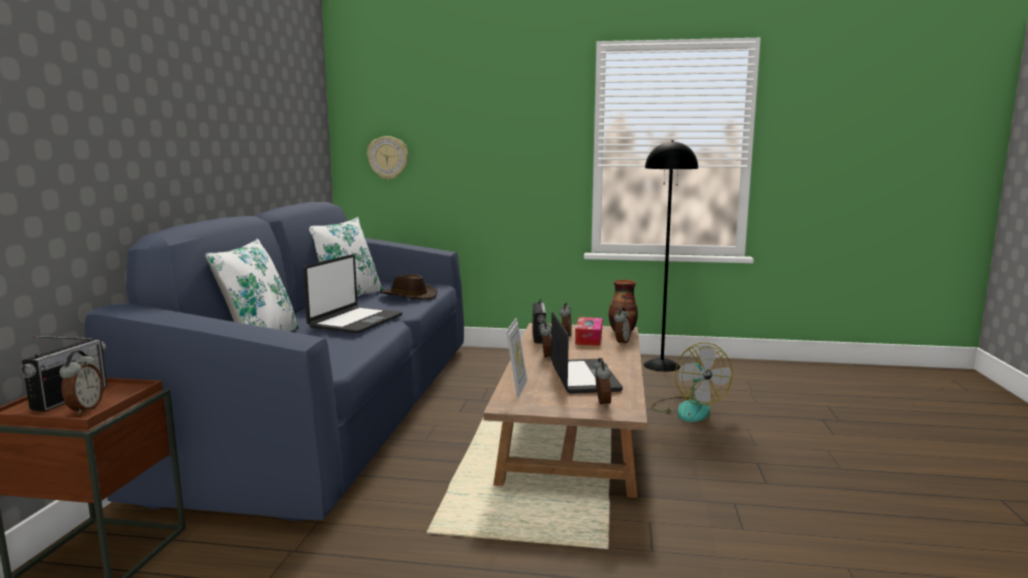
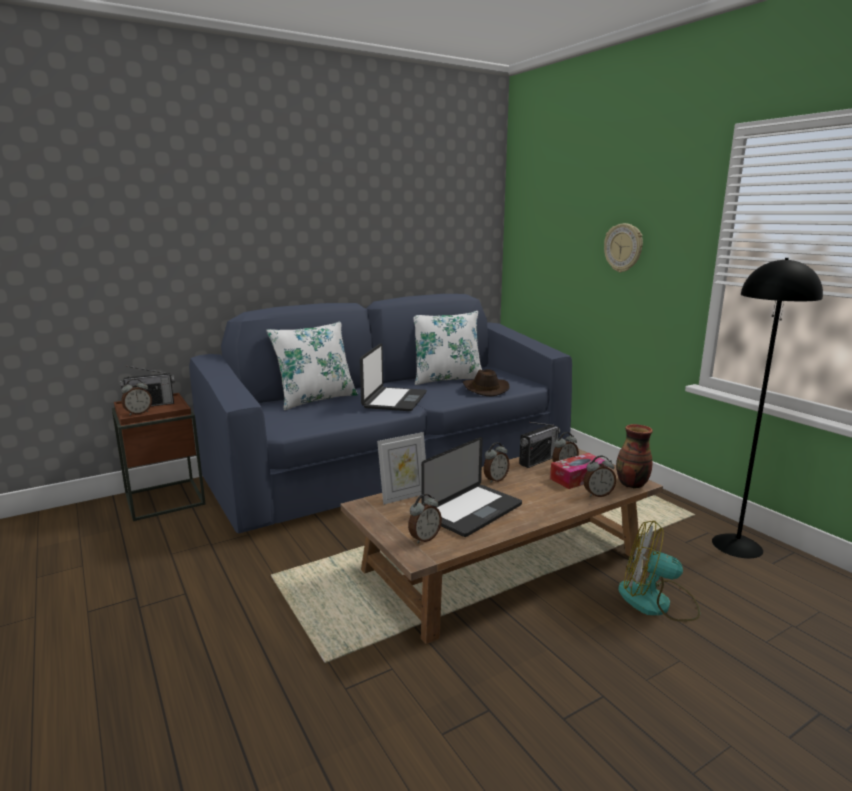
camera: 50 degrees right, 5 degrees up
laptop [303,254,403,334] -> laptop turned 60 degrees counterclockwise [360,343,427,411]
wall clock [367,136,408,179] -> wall clock moved to [604,223,643,272]
fan [651,343,733,422] -> fan turned 75 degrees clockwise [618,521,700,621]

